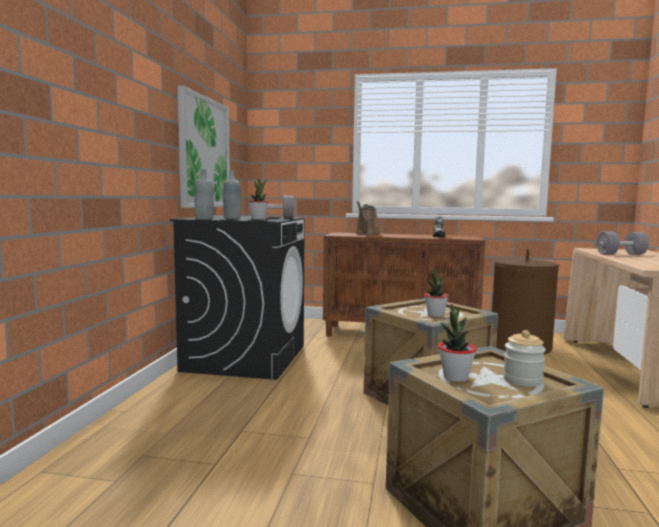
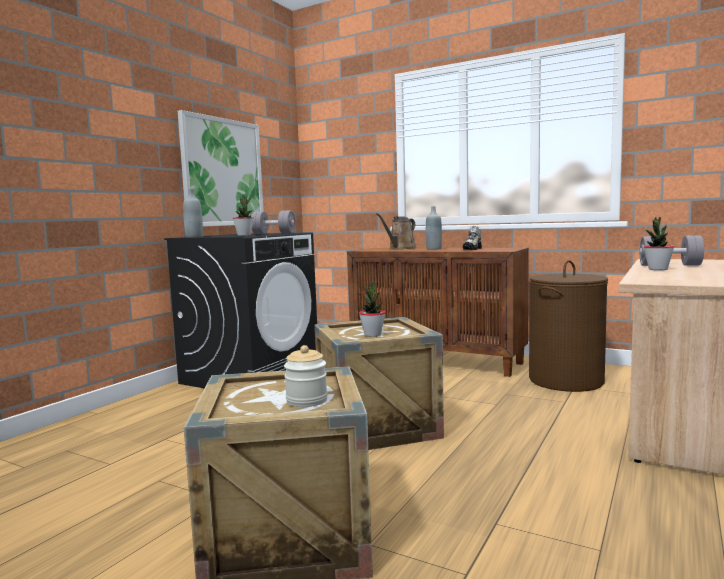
camera: 20 degrees right, 0 degrees up
grey bottle [223,171,241,219] -> grey bottle moved to [426,206,442,250]
potted plant [438,304,477,382] -> potted plant moved to [644,217,674,270]

